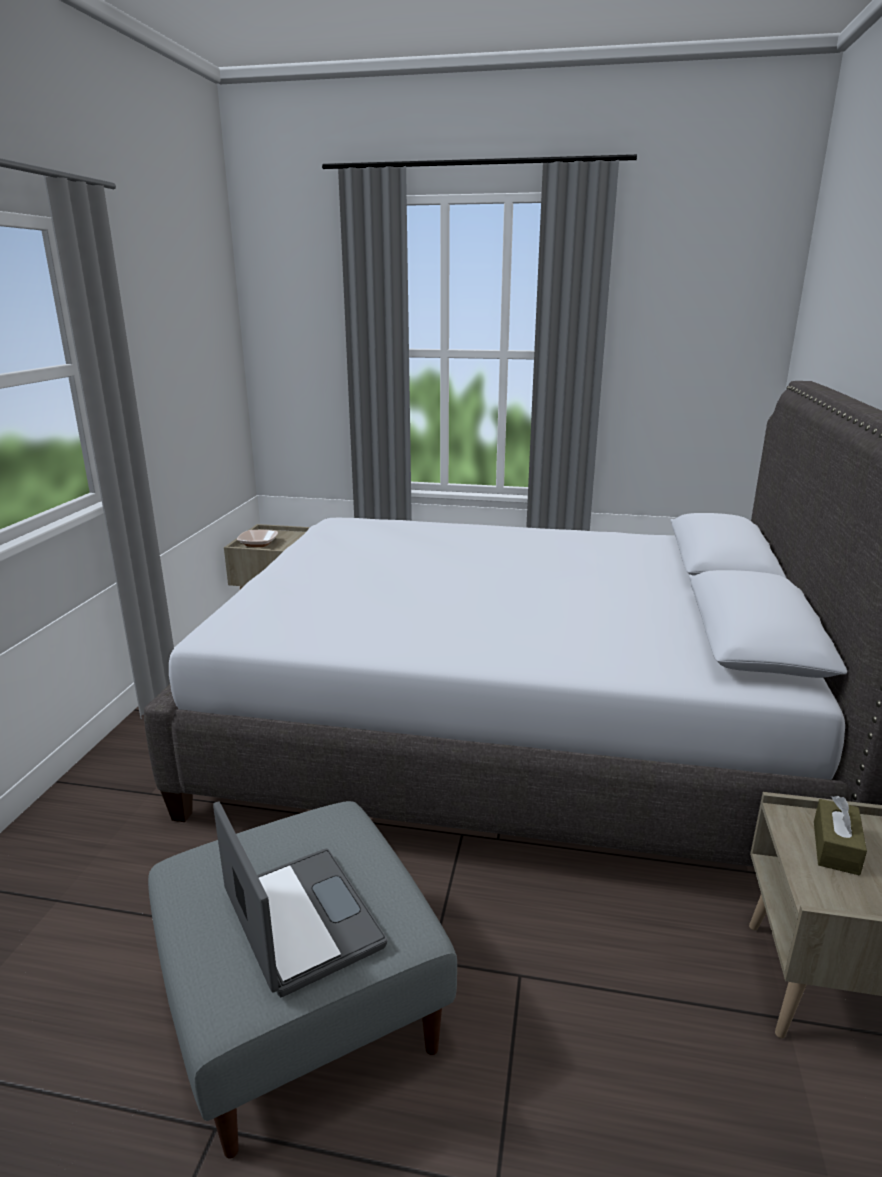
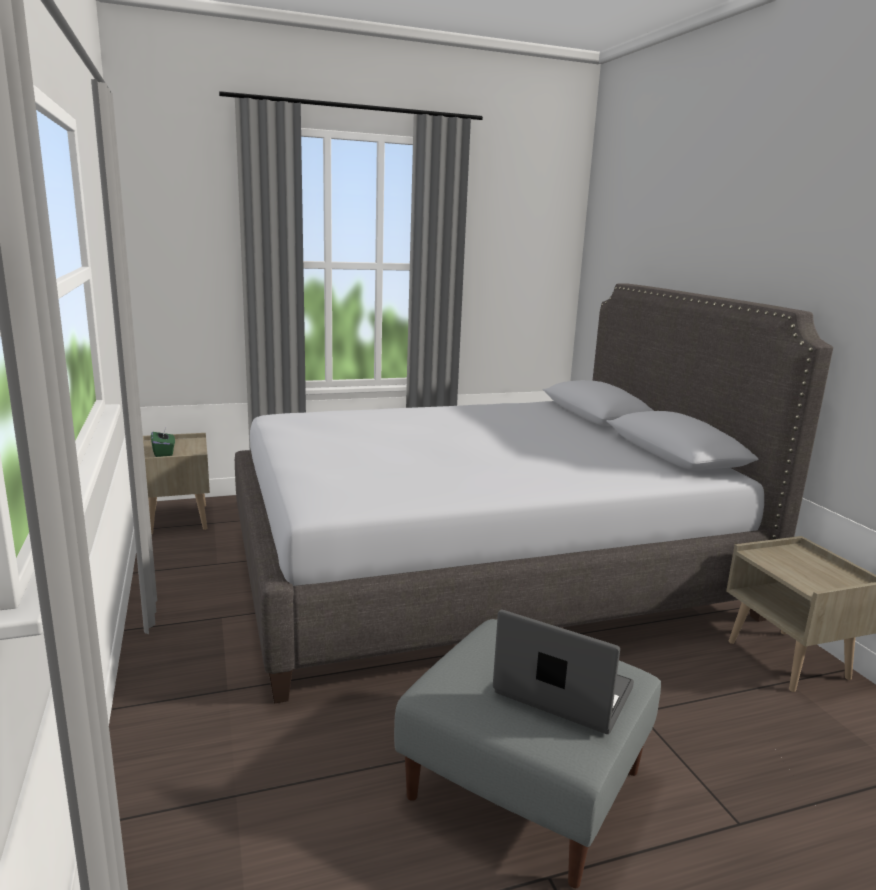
camera: 30 degrees left, 5 degrees down
bowl [237,530,278,547] -> green tissue box [151,427,175,457]
brown tissue box [814,796,867,875] -> none

